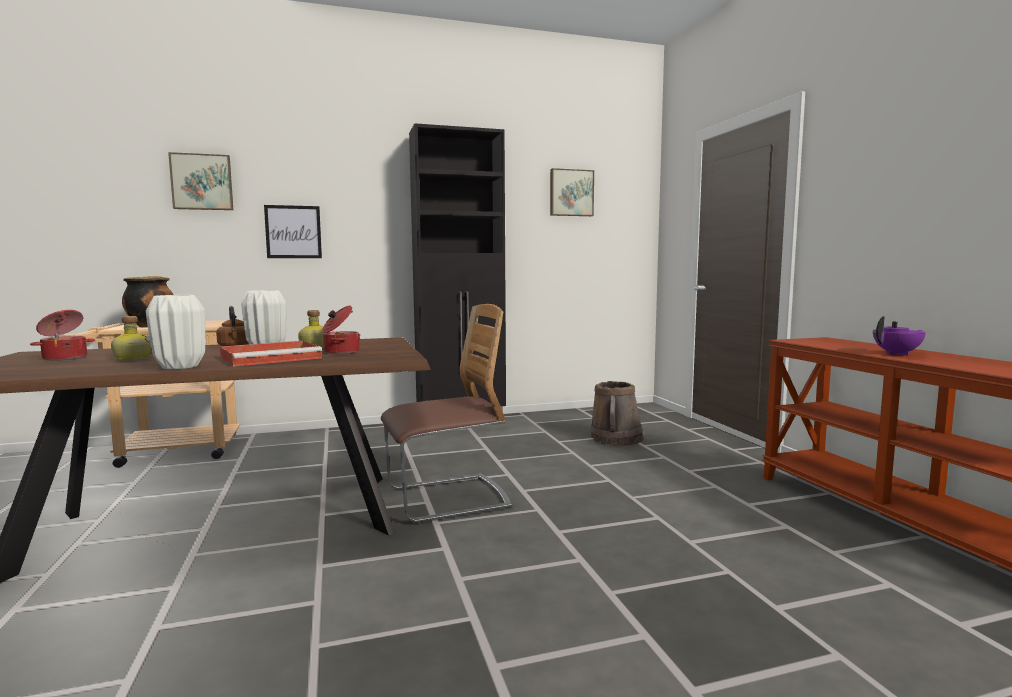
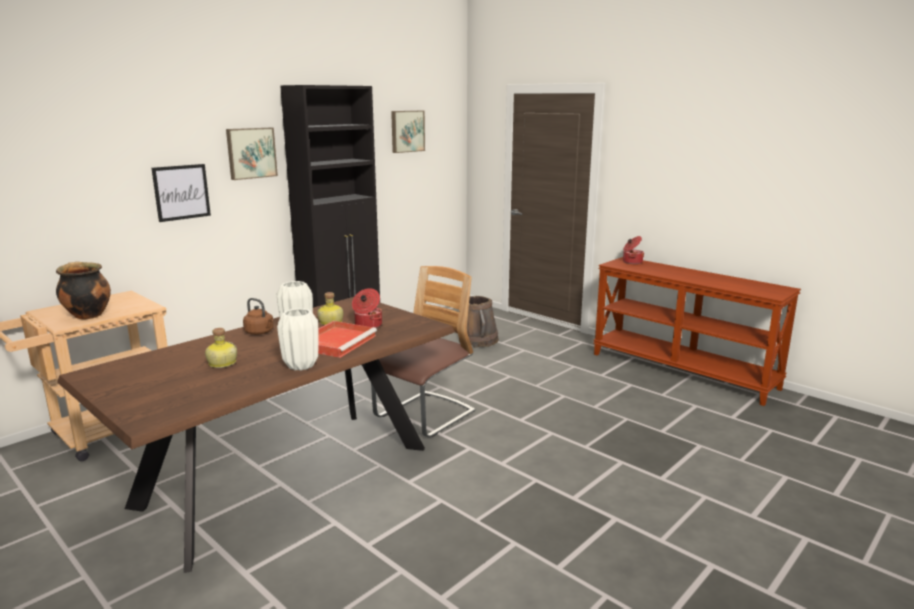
camera: 30 degrees left, 10 degrees up
cooking pot [30,310,95,361] -> cooking pot moved to [623,236,644,264]
picture [168,152,233,210] -> picture moved to [226,128,278,180]
purple teapot [873,316,926,356] -> none

